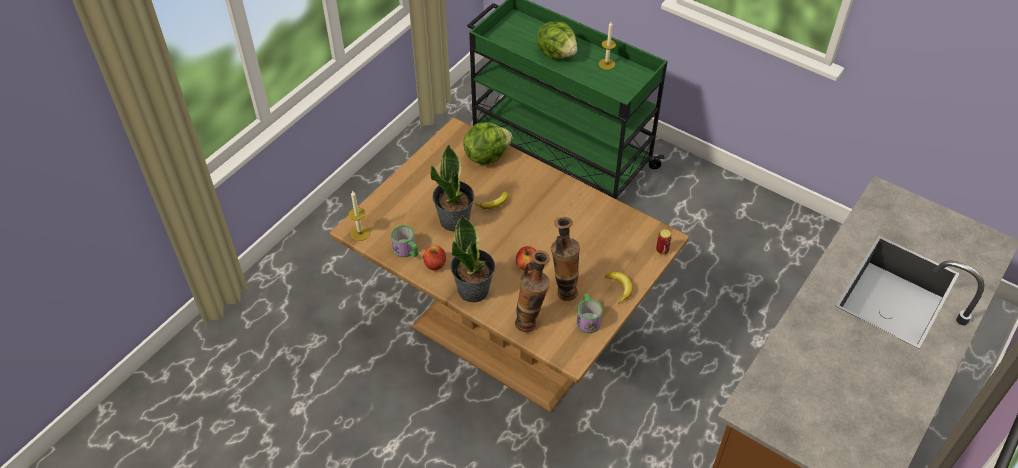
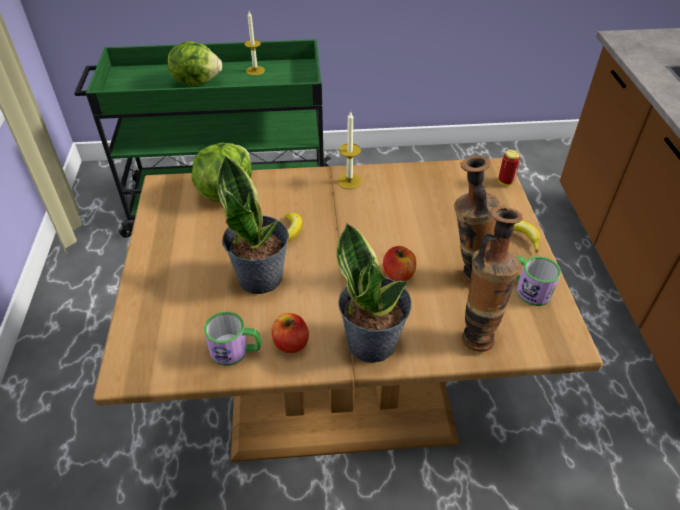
camera: 40 degrees left, 5 degrees down
candle [348,190,370,241] -> candle moved to [337,110,362,189]

